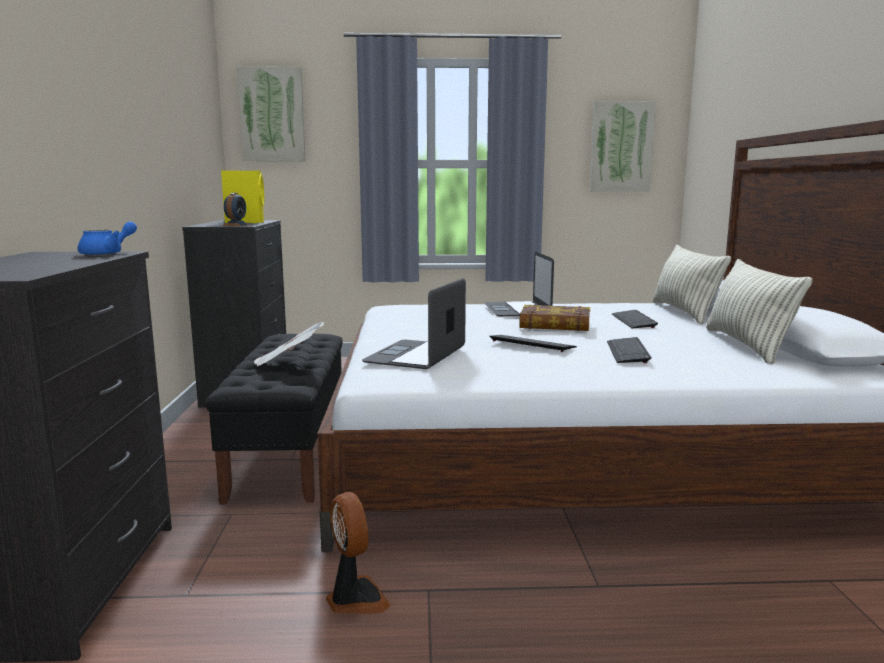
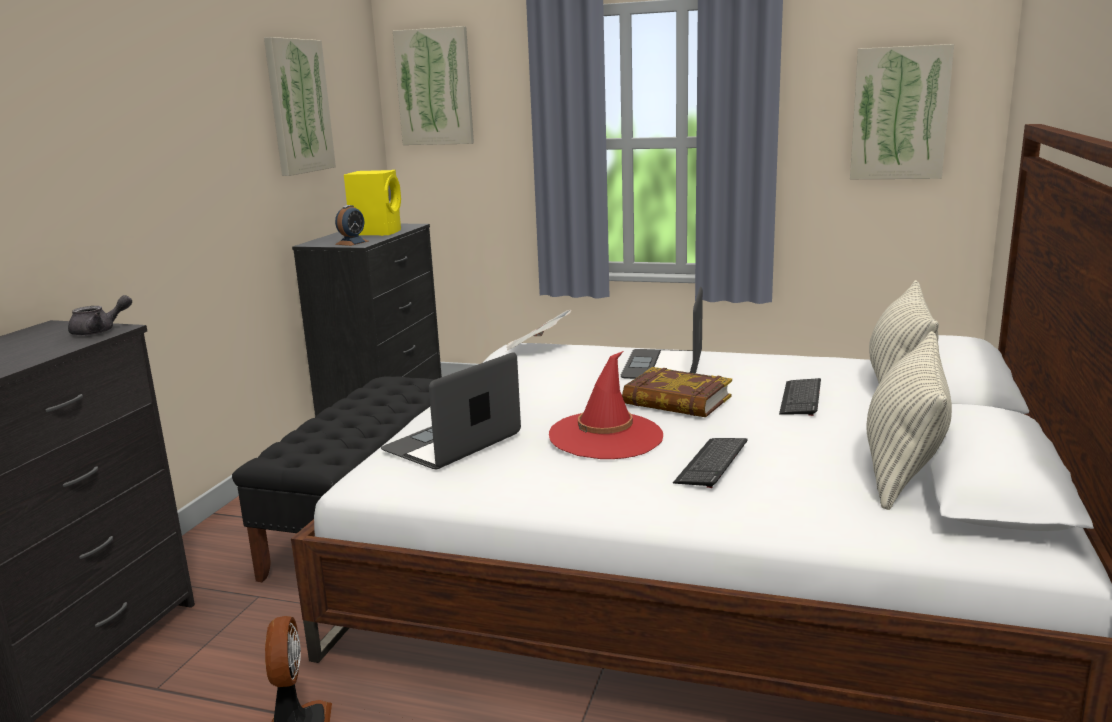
camera: 20 degrees right, 5 degrees up
blue teapot [77,221,137,256] -> grey teapot [68,295,132,336]
newspaper [254,322,324,366] -> newspaper moved to [507,310,571,351]
keyboard [490,335,577,352] -> red hat [549,351,663,459]
none -> picture [264,37,336,176]

